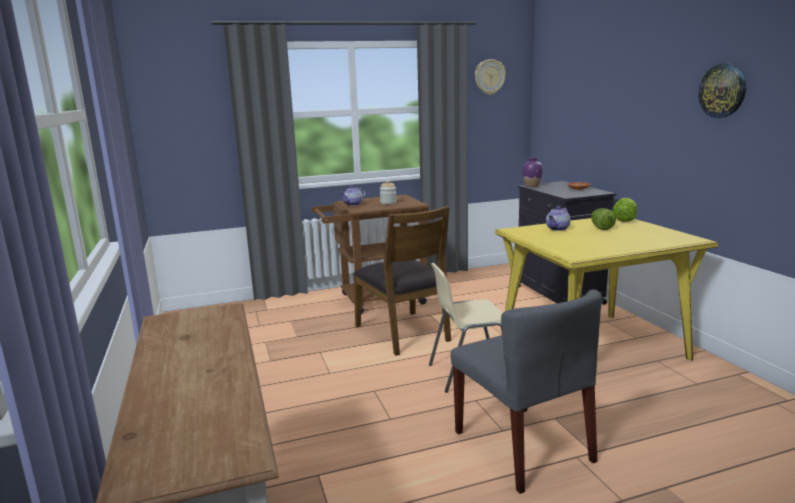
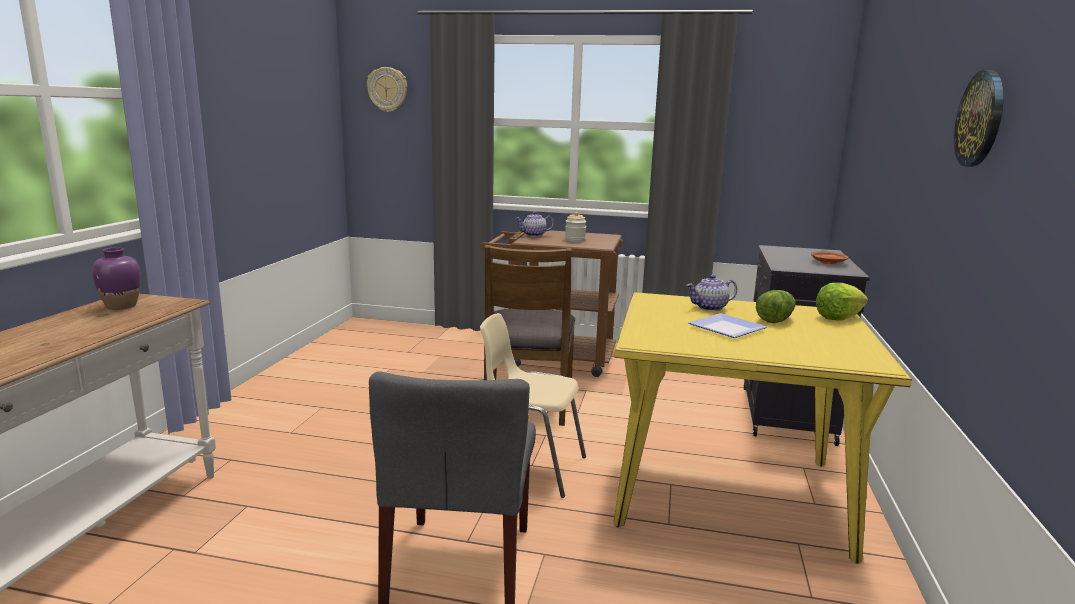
camera: 30 degrees right, 0 degrees up
wall clock [475,59,506,95] -> wall clock moved to [367,67,407,112]
purple vase [522,157,543,187] -> purple vase moved to [92,247,141,310]
none -> plate [688,313,767,338]

